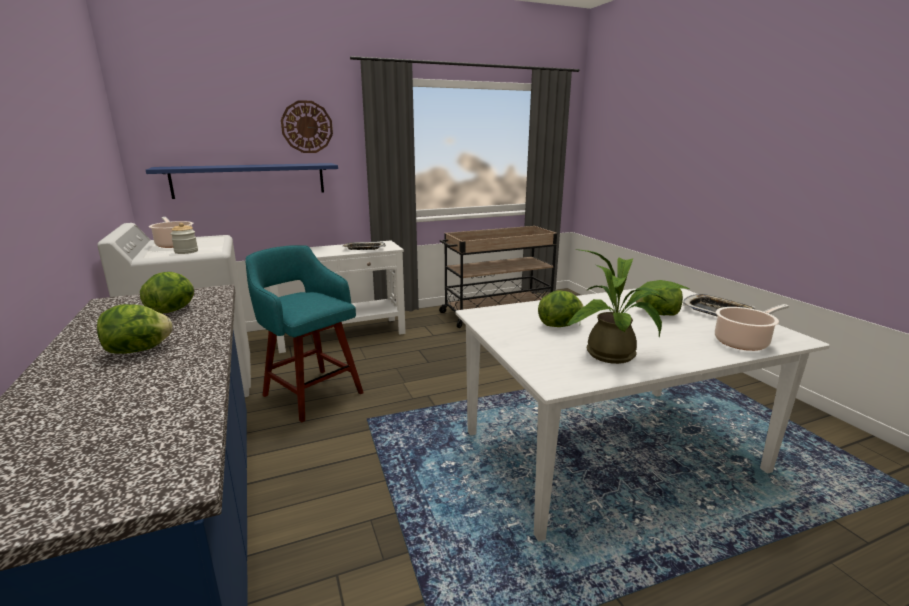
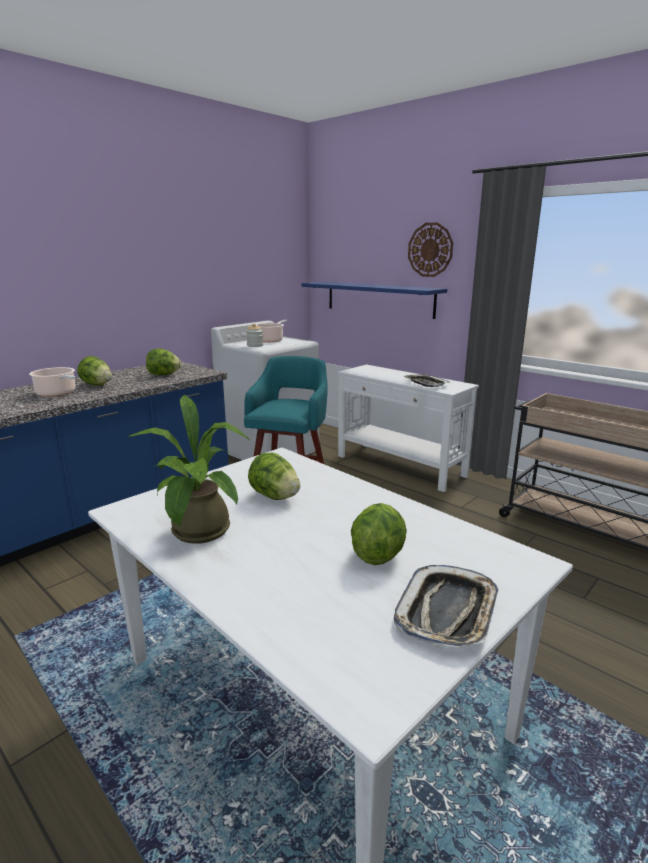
camera: 65 degrees right, 0 degrees up
cooking pot [715,304,789,351] -> cooking pot moved to [29,367,76,397]

